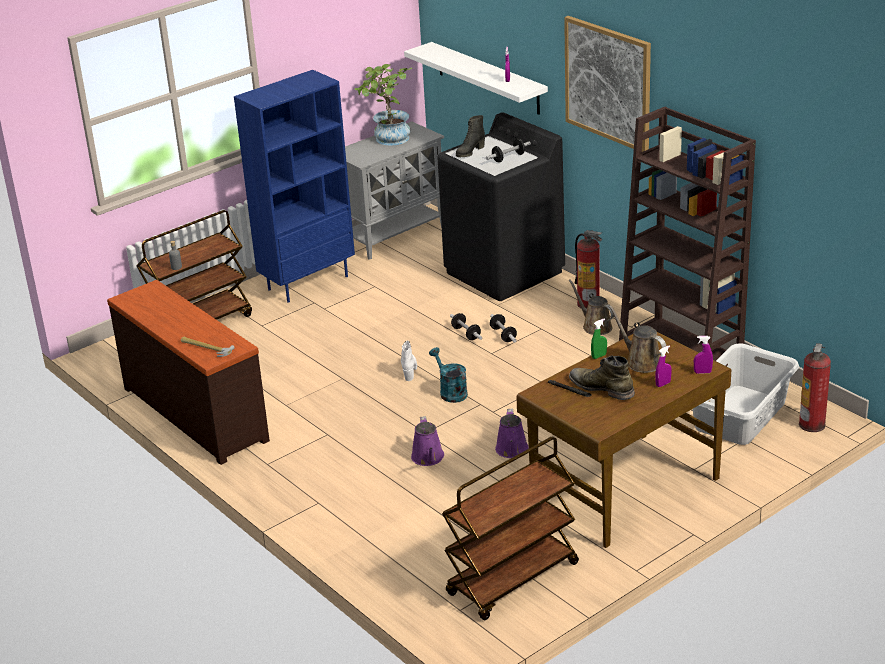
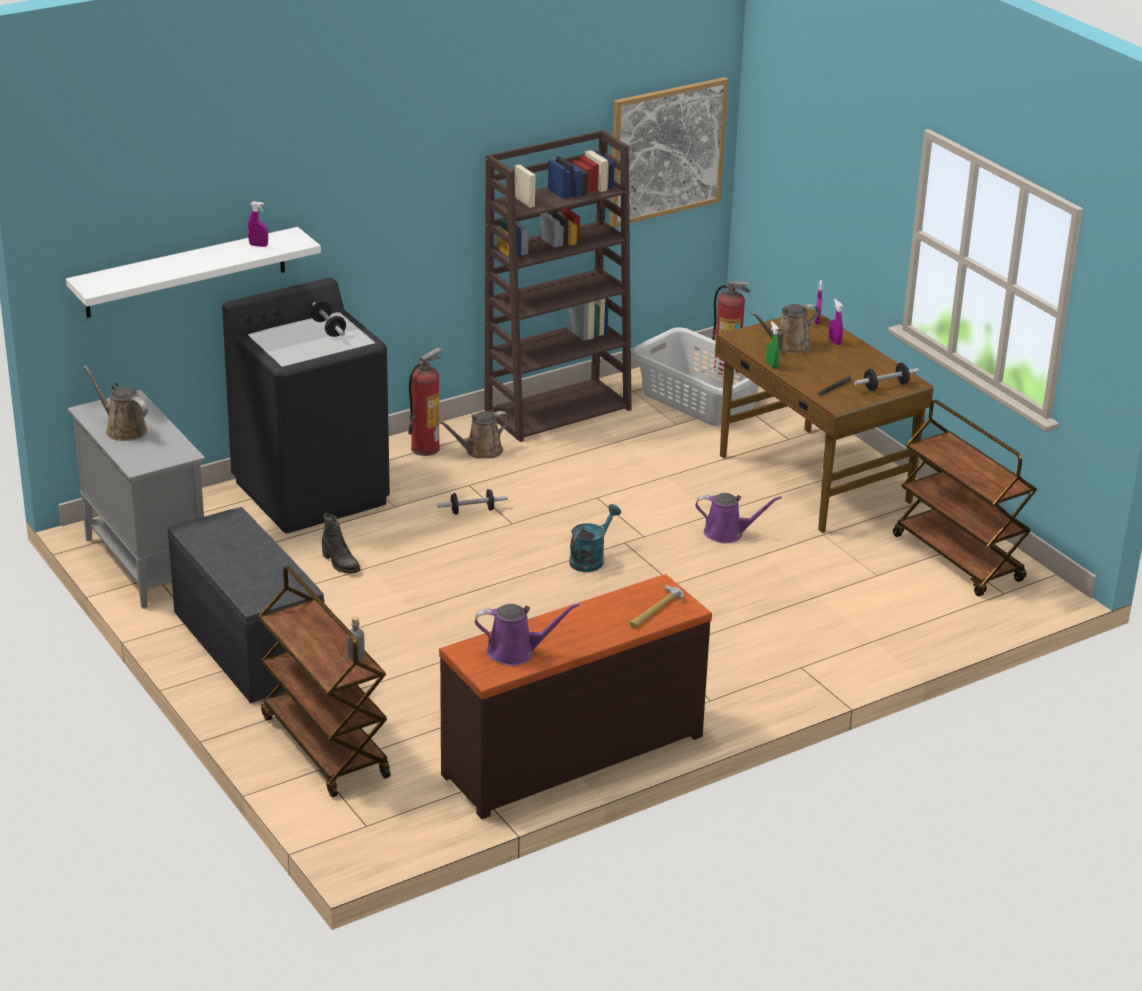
camera: 85 degrees left, 0 degrees up
blue bookcase [234,70,355,302] -> grey bench [168,507,324,703]
potted plant [354,64,412,146] -> brown watering can [84,365,148,441]
white boot [401,340,417,381] -> none
purple watering can [411,416,444,466] -> purple watering can moved to [475,603,580,666]
turquoise watering can [429,347,468,403] -> turquoise watering can turned 150 degrees clockwise [569,504,621,572]
dumbbell [450,313,482,340] -> dumbbell moved to [854,363,919,391]
black boot [456,115,485,157] -> black boot moved to [322,513,360,574]
picture [564,16,651,152] -> picture moved to [609,77,729,227]
green boot [569,355,635,400] -> none

